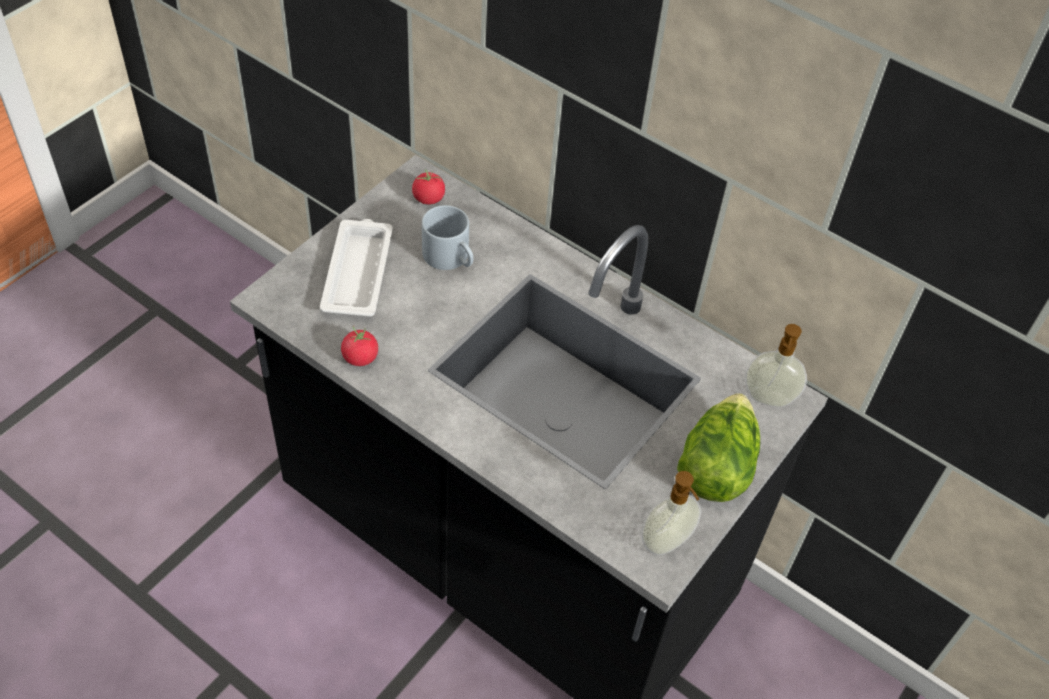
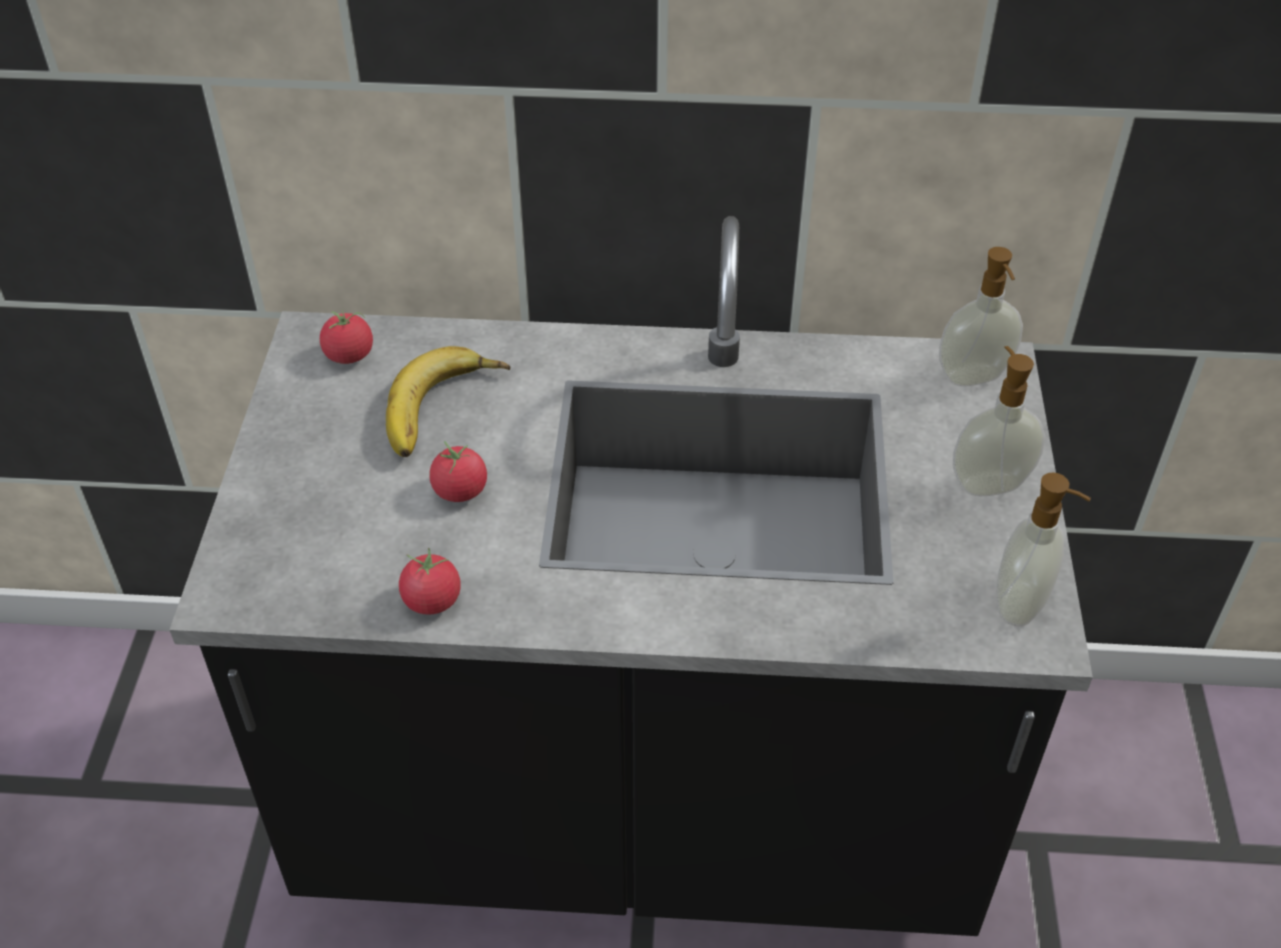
camera: 30 degrees left, 5 degrees down
white tray [320,219,393,317] -> none
grey mug [422,205,473,270] -> banana [386,346,510,457]
lettuce [677,393,760,502] -> soap dispenser [953,346,1045,496]
none -> tomato [429,441,487,502]

